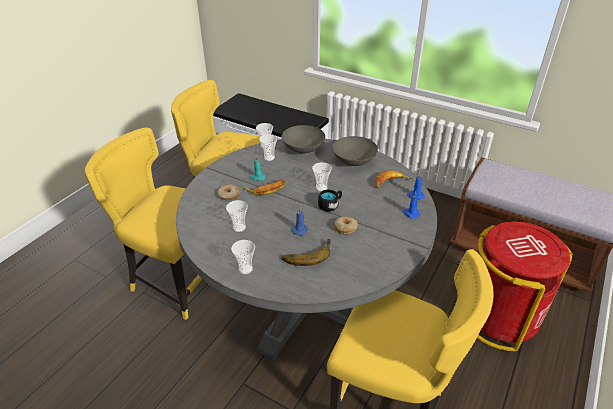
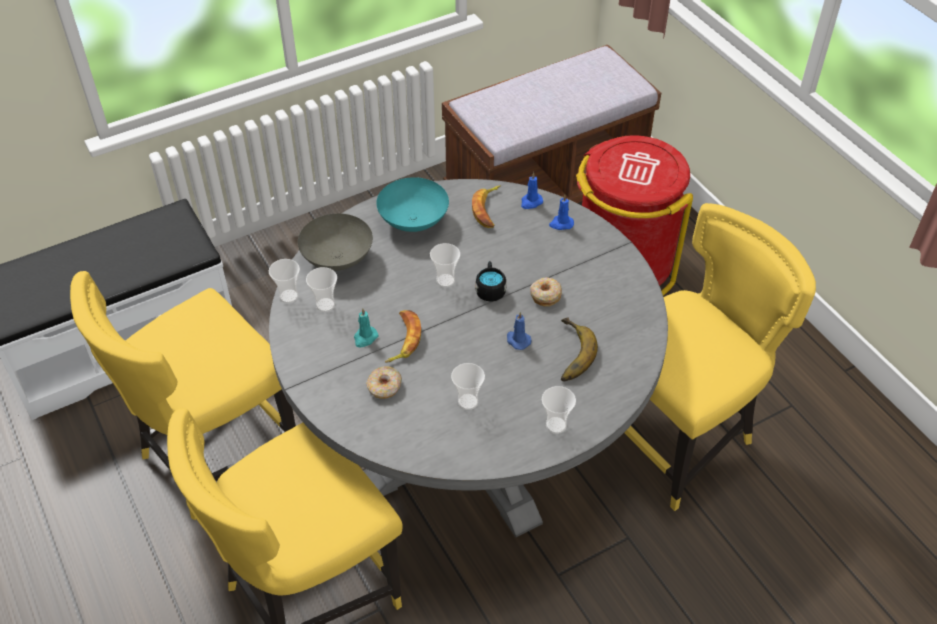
camera: 60 degrees left, 10 degrees up
grey bowl [332,136,378,166] -> turquoise bowl [376,177,449,232]

